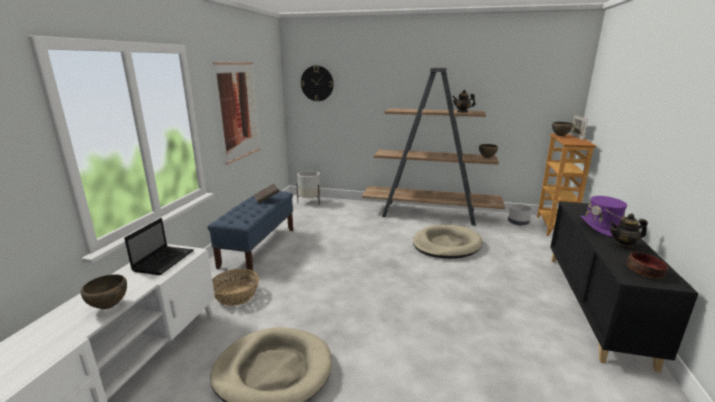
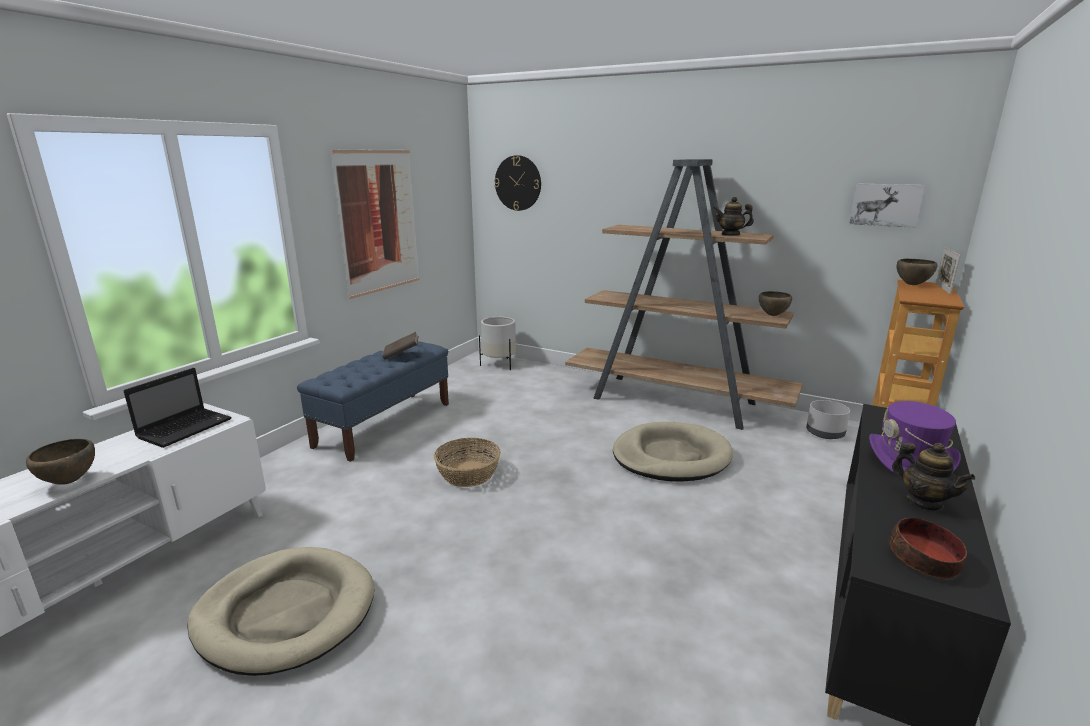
camera: 15 degrees right, 0 degrees up
basket [212,269,259,306] -> basket moved to [434,438,501,487]
teapot [610,214,648,249] -> teapot turned 135 degrees counterclockwise [892,443,975,511]
none -> picture [849,184,925,228]

